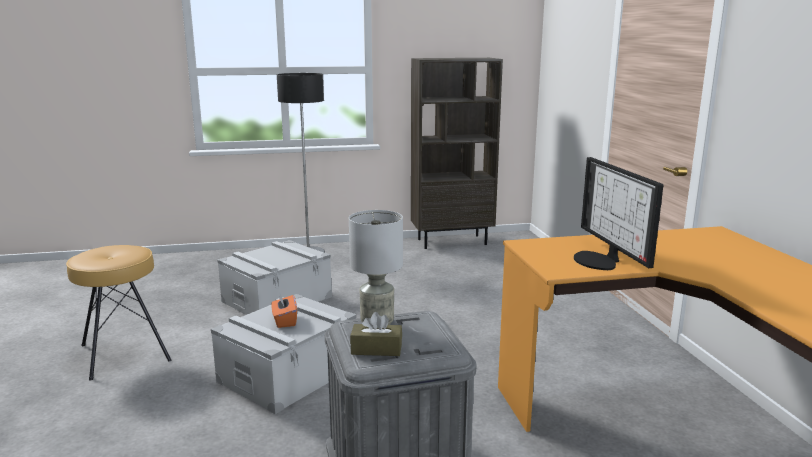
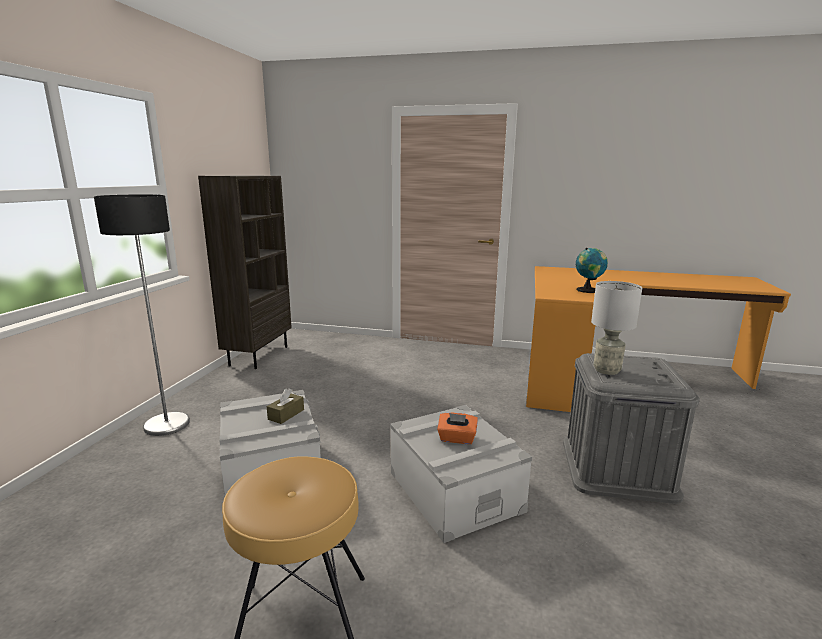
camera: 65 degrees left, 0 degrees up
brown tissue box [350,312,402,356] -> brown tissue box moved to [267,388,304,424]
monitor [574,157,663,270] -> globe [576,248,608,293]

